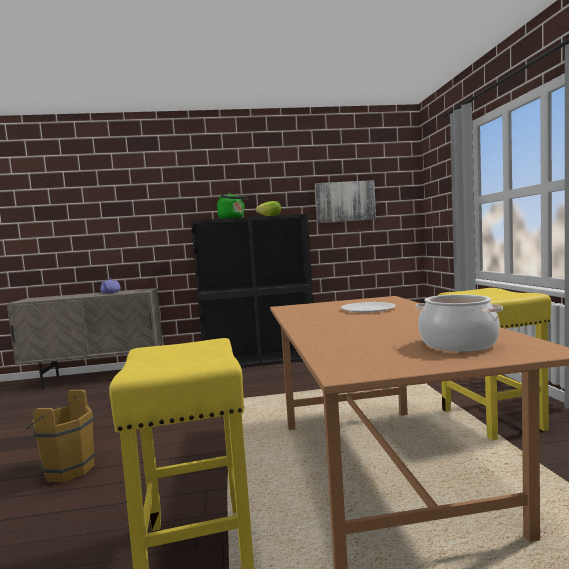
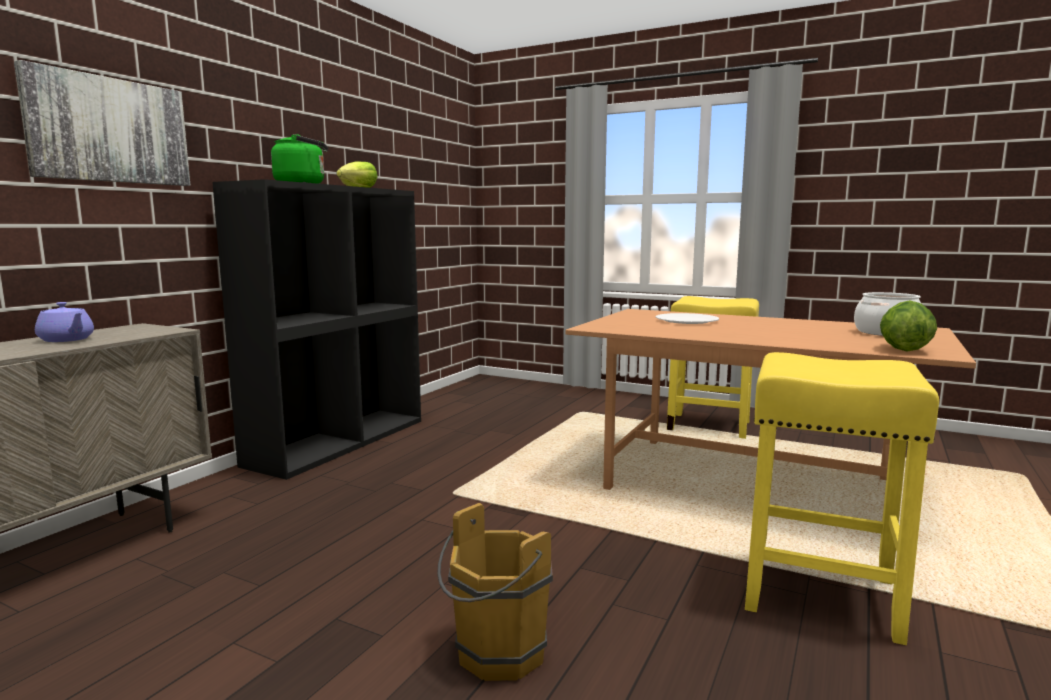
camera: 55 degrees left, 5 degrees up
picture [315,180,376,223] -> picture moved to [14,60,190,186]
none -> lettuce [880,300,937,351]

